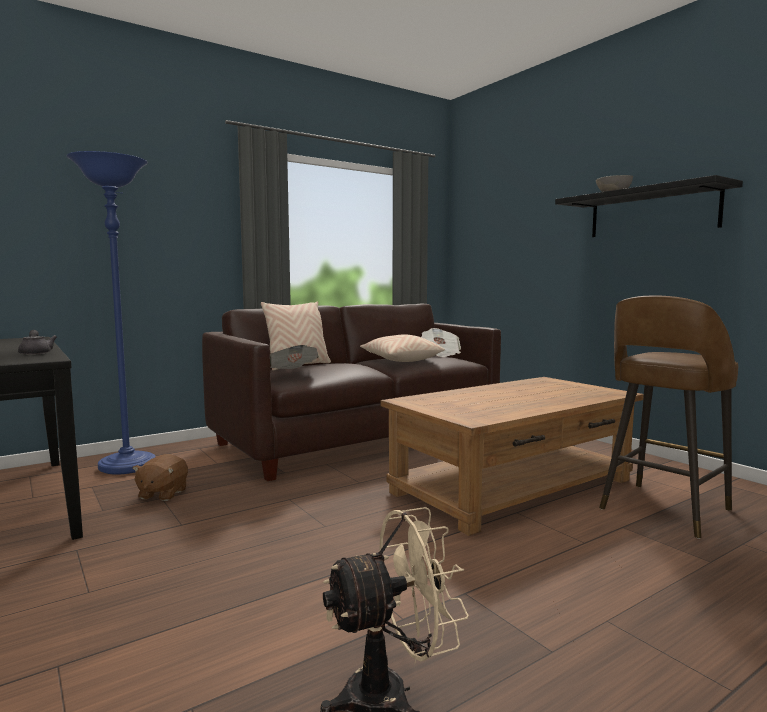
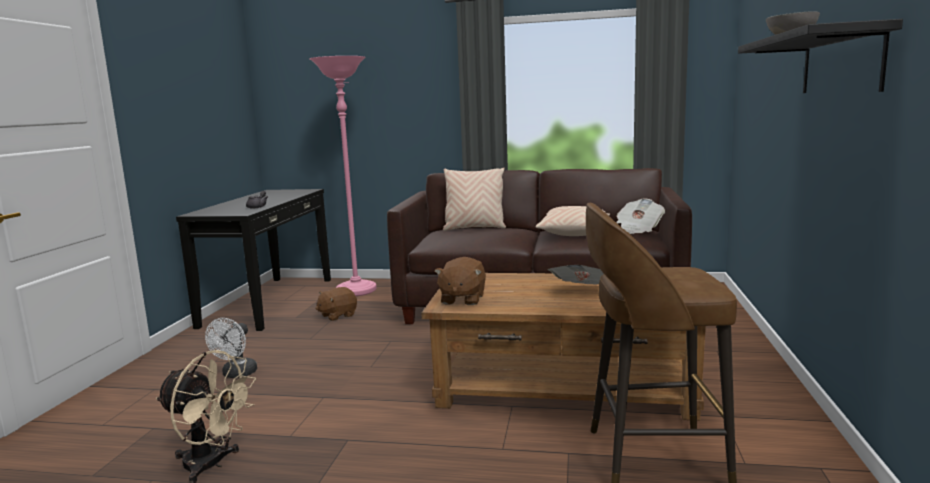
camera: 45 degrees right, 5 degrees up
blue floor lamp [67,151,155,475] -> pink floor lamp [309,56,377,296]
newspaper [270,345,319,369] -> newspaper moved to [547,265,604,284]
none -> white fan [205,318,257,378]
none -> brown plush toy [434,257,486,305]

